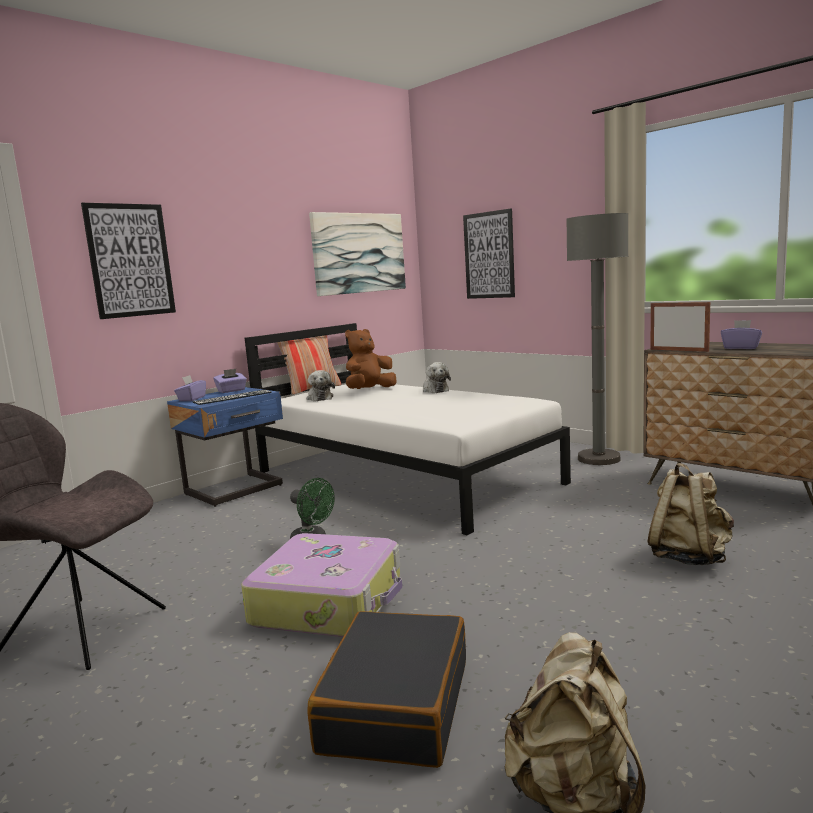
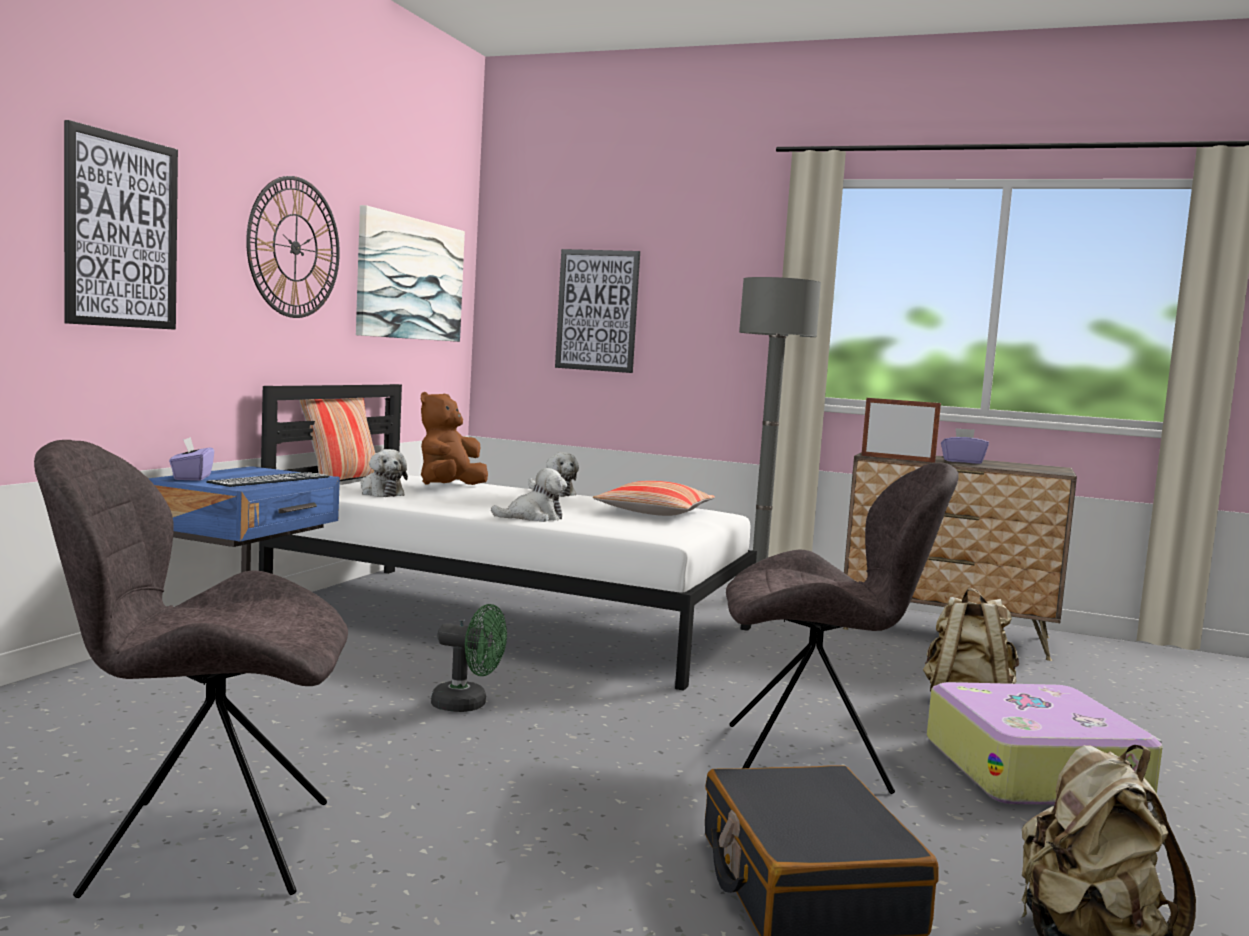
camera: 25 degrees left, 5 degrees down
purple tissue box [213,369,247,393] -> none
suitcase [241,533,403,637] -> suitcase moved to [927,682,1162,805]
none -> wall clock [246,176,340,318]
none -> plush toy [491,468,567,522]
none -> pillow [593,481,715,516]
none -> grey chair [726,463,959,794]

